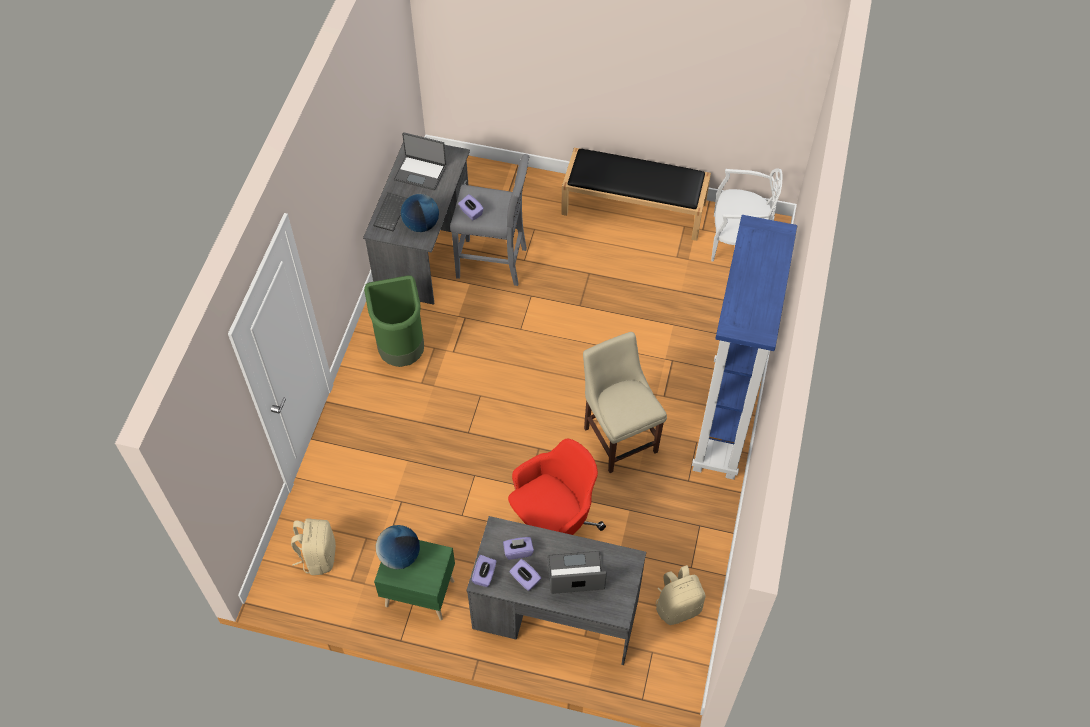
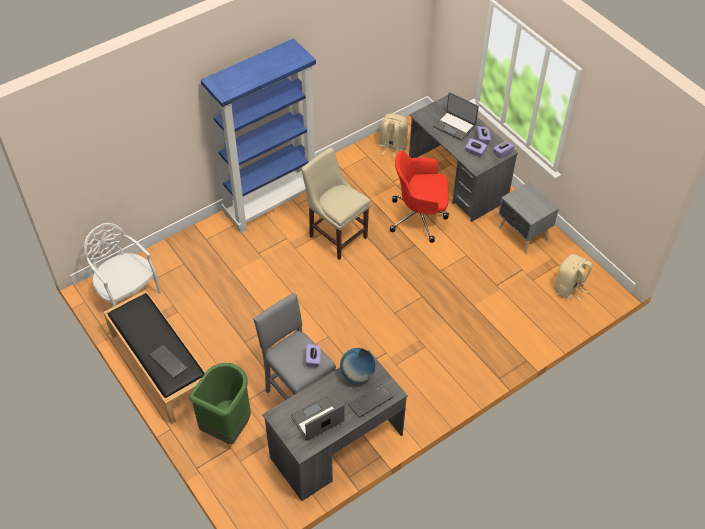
camera: 140 degrees left, 5 degrees down
green trash can [364,275,424,367] -> green trash can moved to [189,363,251,444]
green nightstand [374,540,455,620] -> grey nightstand [499,182,559,253]
globe [376,525,420,569] -> none
laptop [394,132,446,190] -> laptop turned 90 degrees counterclockwise [291,396,344,441]
beige chair [583,332,667,473] -> beige chair turned 120 degrees clockwise [301,148,371,260]
none -> keyboard [149,345,188,379]

